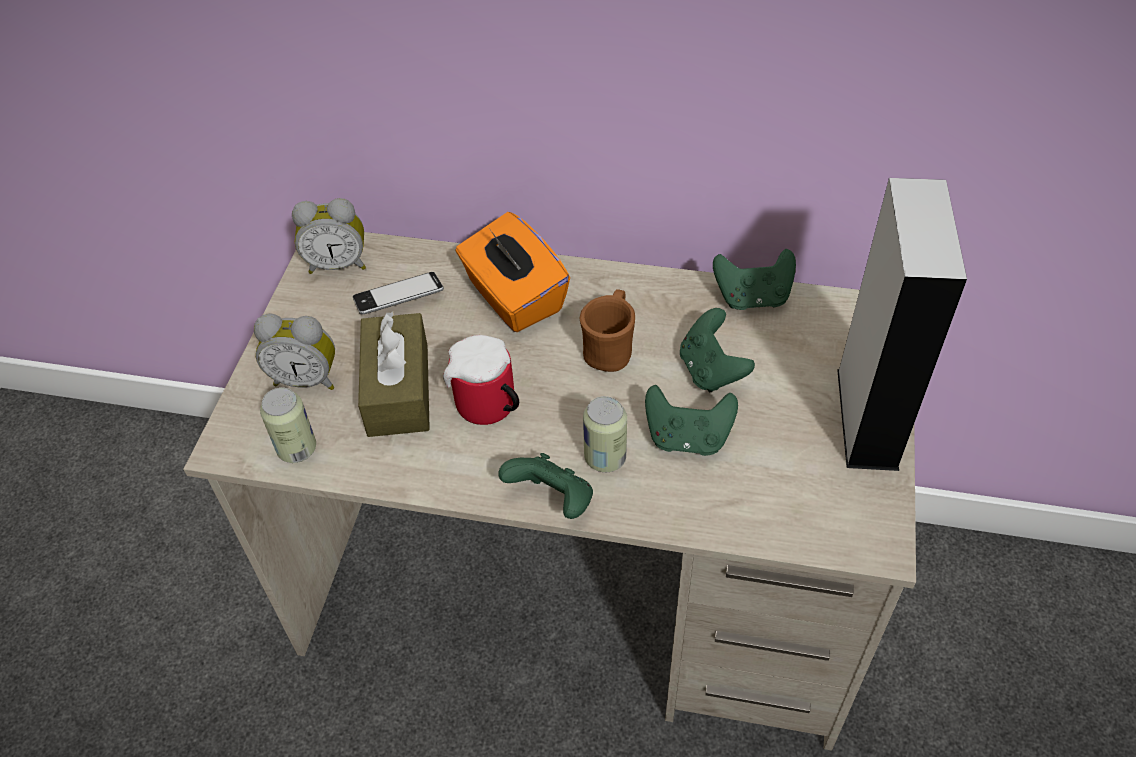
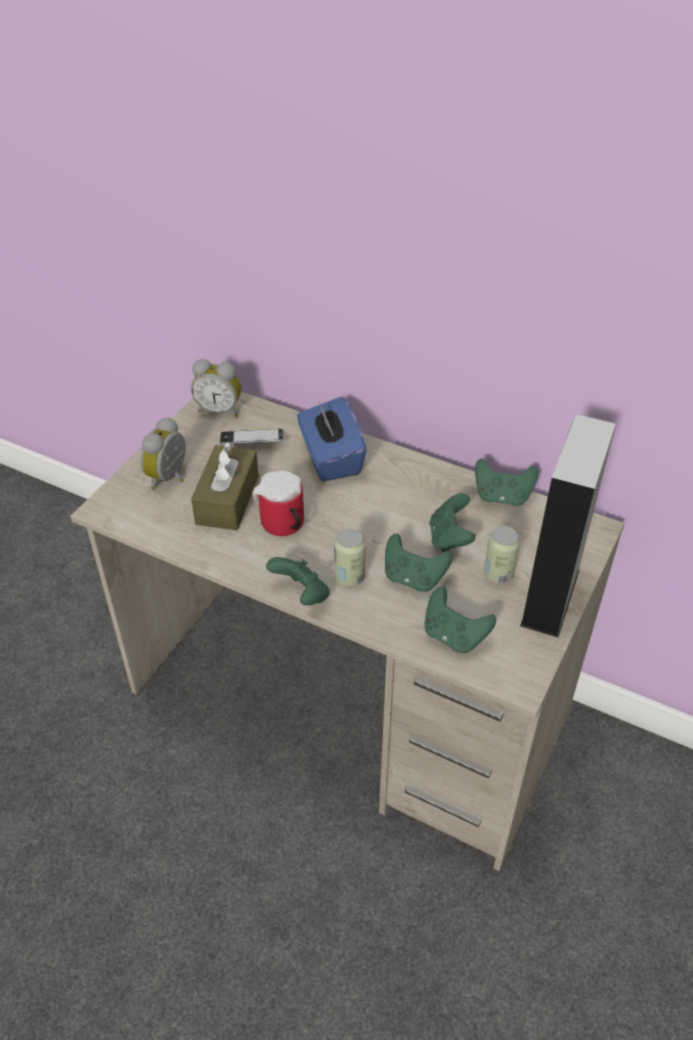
camera: 15 degrees right, 5 degrees down
alarm clock [254,314,335,390] -> alarm clock turned 90 degrees clockwise [140,417,186,490]
can [260,387,316,463] -> can moved to [484,526,520,584]
orange tissue box [455,212,570,332] -> blue tissue box [297,397,367,481]
brown mug [580,289,635,372] -> none
none -> green game controller [424,587,496,653]

